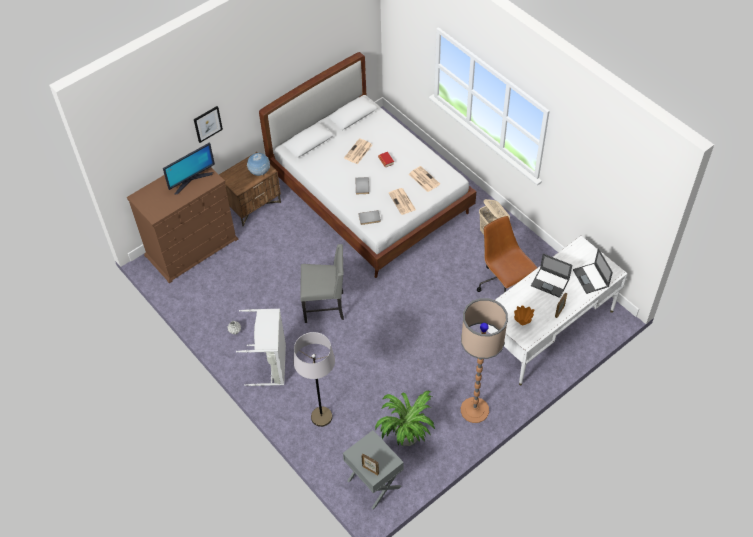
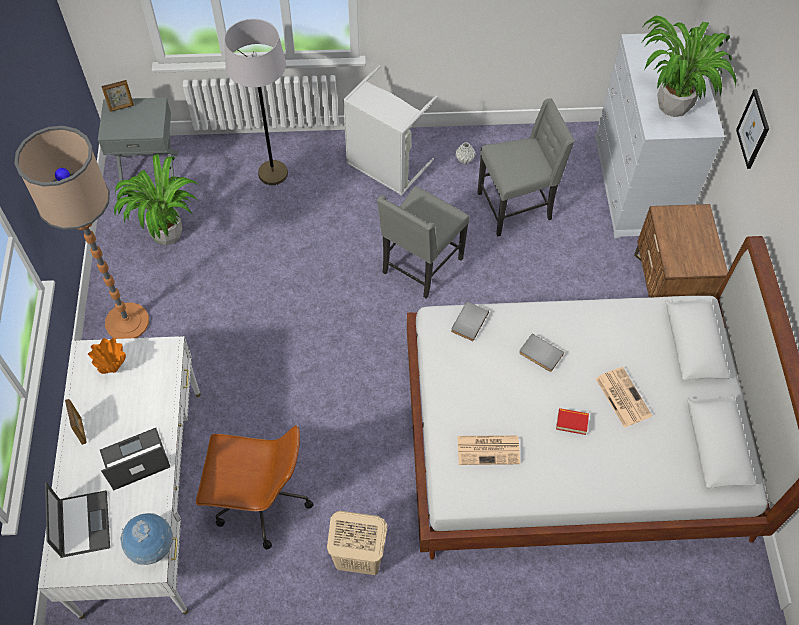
camera: 125 degrees right, 5 degrees up
brown dresser [127,167,238,283] -> white dresser [595,32,725,238]
monitor [163,143,215,194] -> potted plant [642,16,736,117]
globe [247,153,270,176] -> globe moved to [120,513,173,565]
newspaper [389,188,416,215] -> none
laptop [573,248,613,294] -> laptop turned 60 degrees clockwise [45,482,110,558]
none -> grey chair [478,98,575,237]

